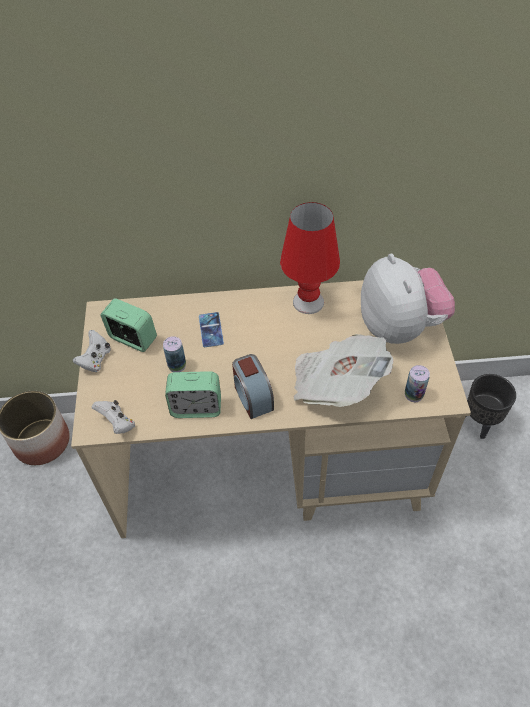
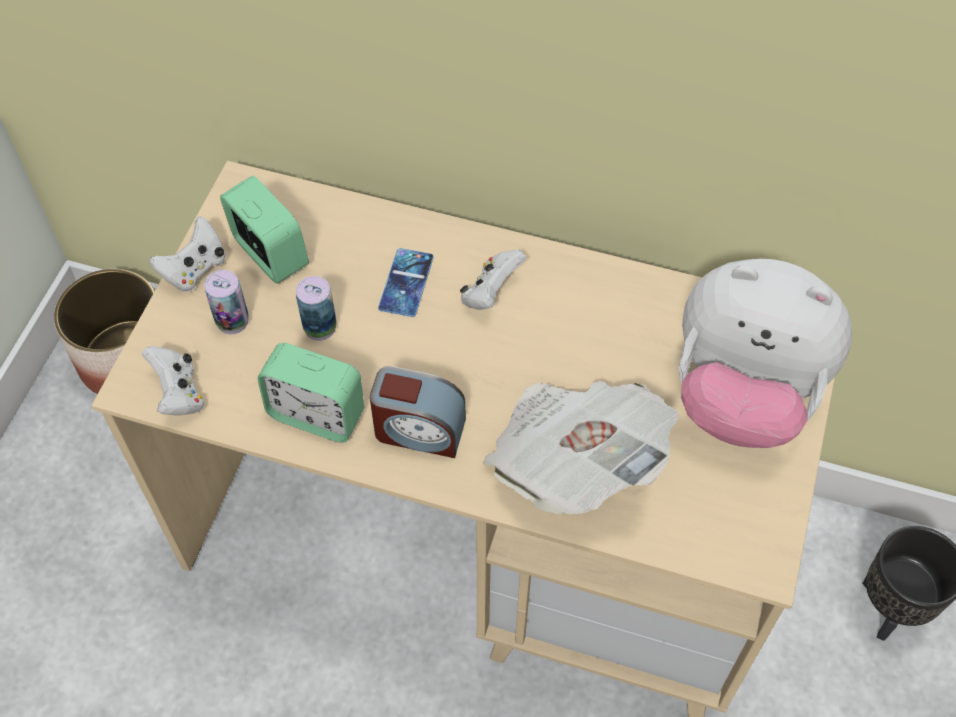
camera: 20 degrees right, 5 degrees up
alarm clock [232,354,274,419] -> alarm clock turned 75 degrees counterclockwise [370,366,466,458]
red table lamp [280,202,340,314] -> none
plush toy [361,254,455,344] -> plush toy turned 105 degrees clockwise [679,259,852,448]
can [405,365,430,402] -> can moved to [204,270,249,334]
none -> white game controller [460,250,526,310]

